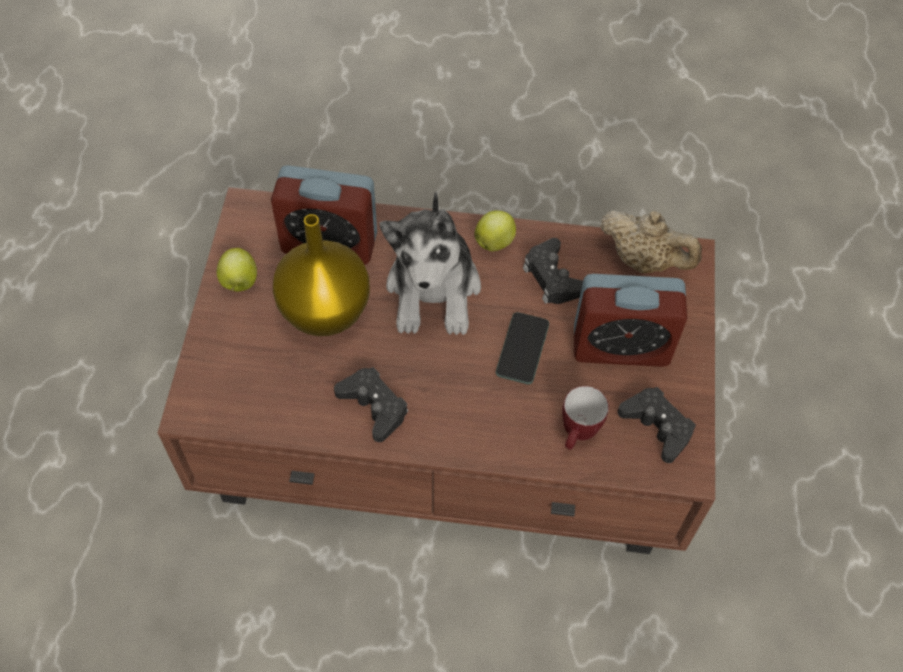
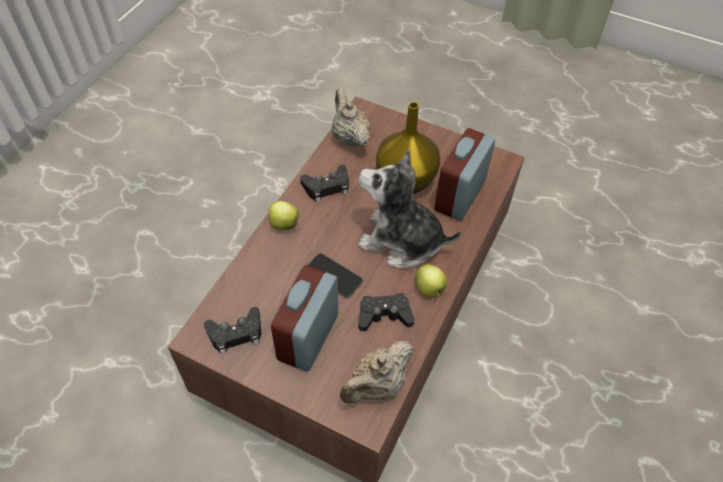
camera: 110 degrees right, 5 degrees down
apple [217,248,257,291] -> apple moved to [267,201,299,230]
mug [562,386,609,450] -> none
none -> beige teapot [332,88,370,148]

